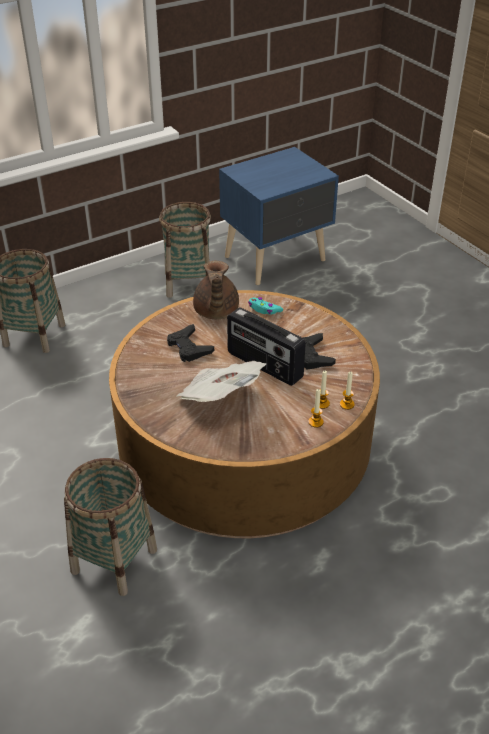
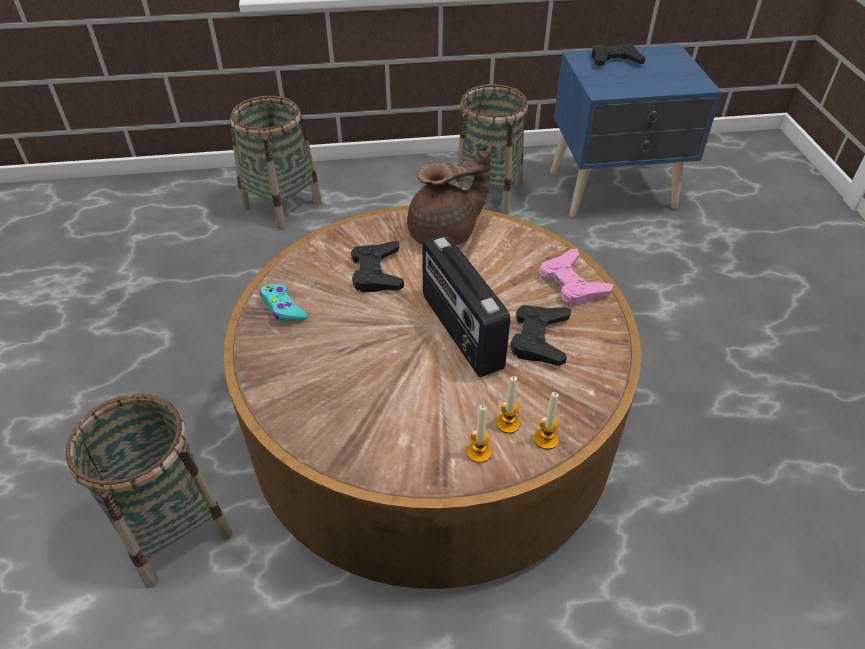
camera: 25 degrees right, 5 degrees up
newspaper [177,361,267,402] -> none
brown teapot [193,261,239,319] -> brown teapot turned 135 degrees counterclockwise [407,144,491,245]
turquoise game controller [248,297,283,315] -> turquoise game controller moved to [260,284,308,321]
none -> pink game controller [540,248,614,306]
none -> black game controller [592,43,646,66]

